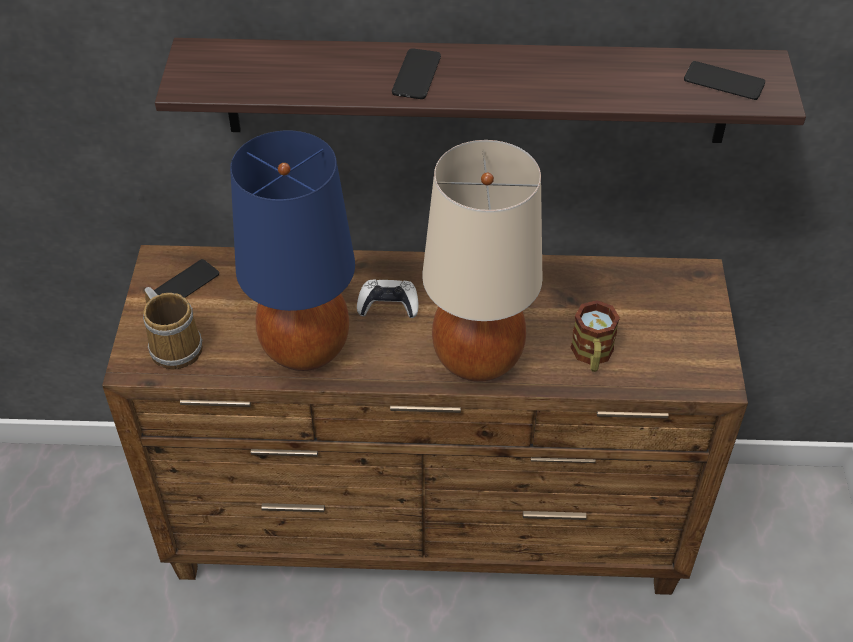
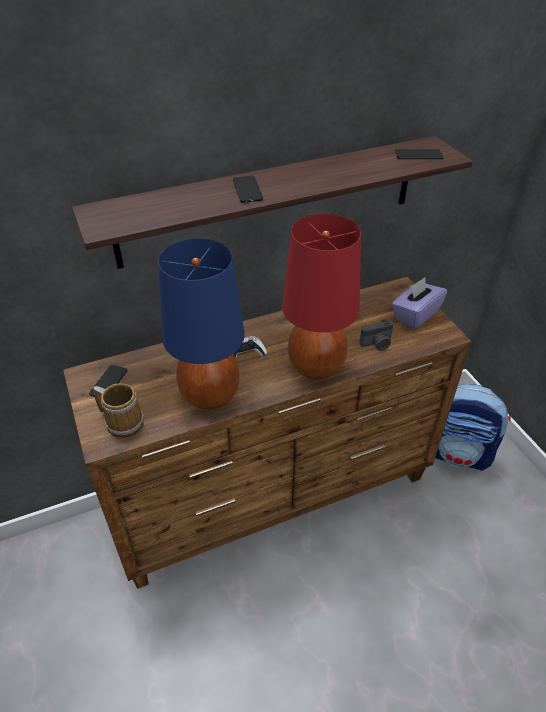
camera: 25 degrees left, 5 degrees down
beige table lamp [422,140,542,382] -> red table lamp [282,213,361,379]
mug [570,300,620,372] -> camera [359,319,394,351]
none -> purple tissue box [392,277,447,329]
none -> backpack [435,384,511,471]

